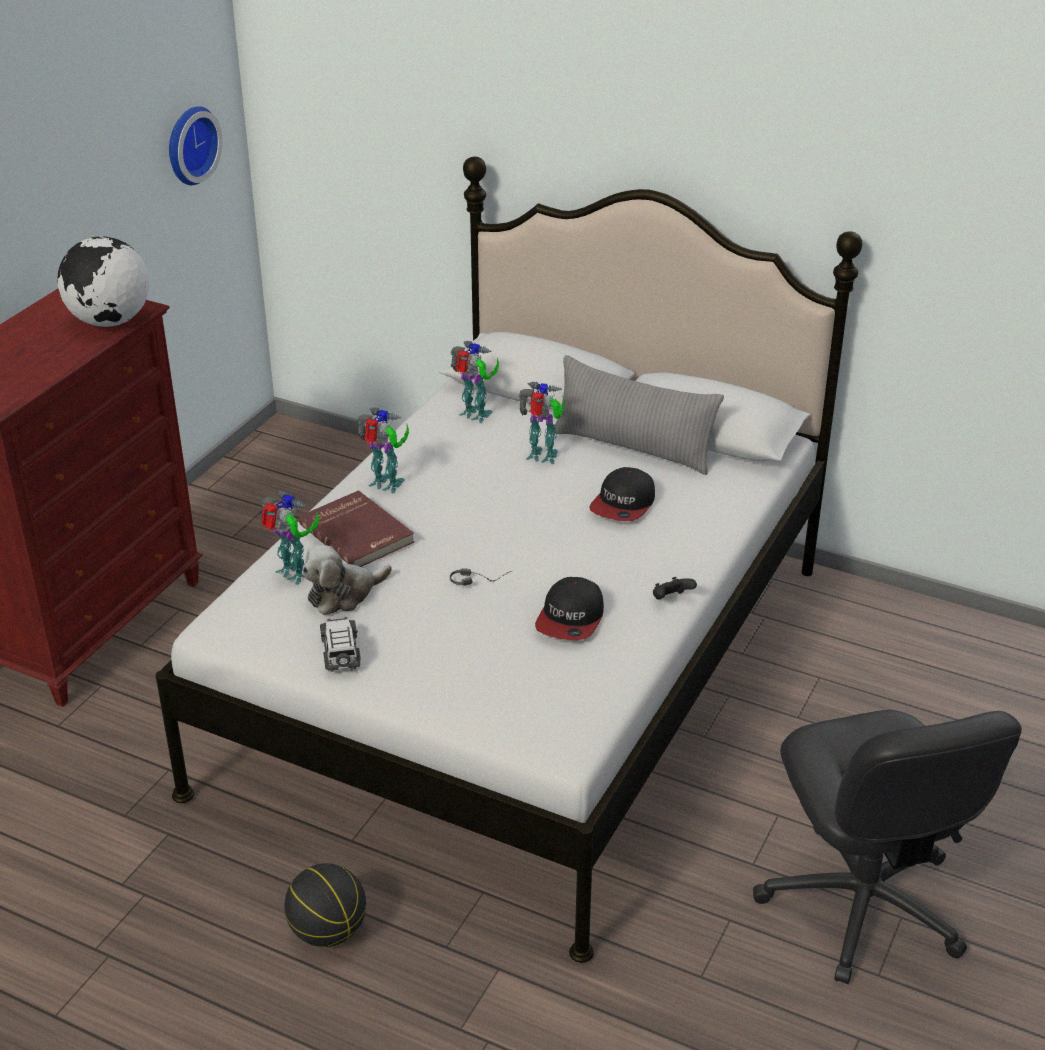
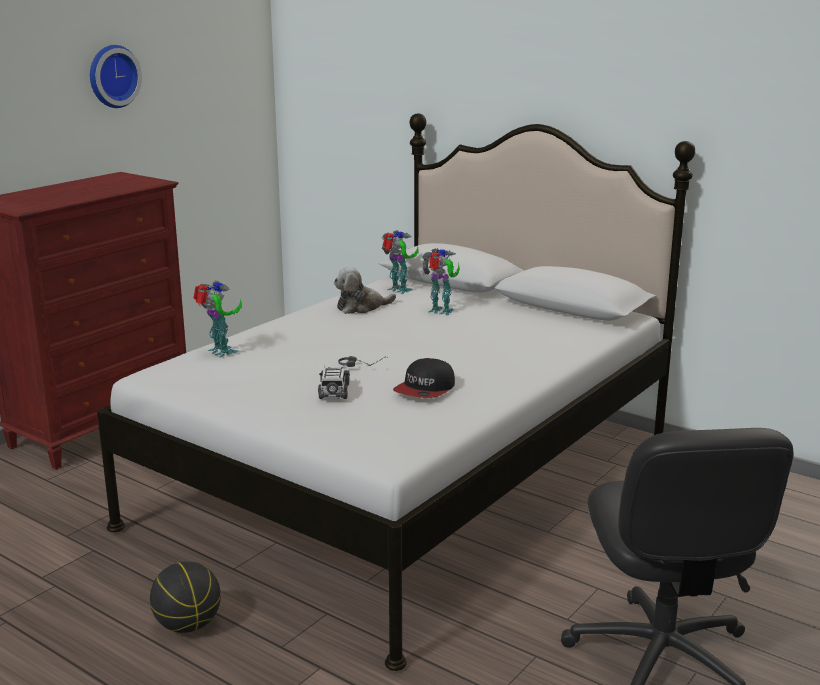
camera: 10 degrees right, 15 degrees down
globe [57,236,149,327] -> none
wall clock [169,106,222,185] -> wall clock moved to [90,45,142,108]
red book [299,490,414,567] -> none
plush toy [302,545,392,615] -> plush toy moved to [334,267,396,314]
toy car [320,617,361,672] -> toy car moved to [318,367,350,399]
toy robot [356,407,409,494] -> none
grey pillow [554,355,724,475] -> none
cap [589,467,655,522] -> none
black game controller [653,577,697,600] -> none

